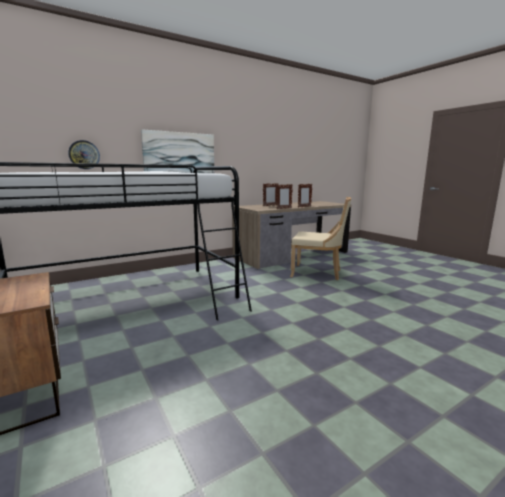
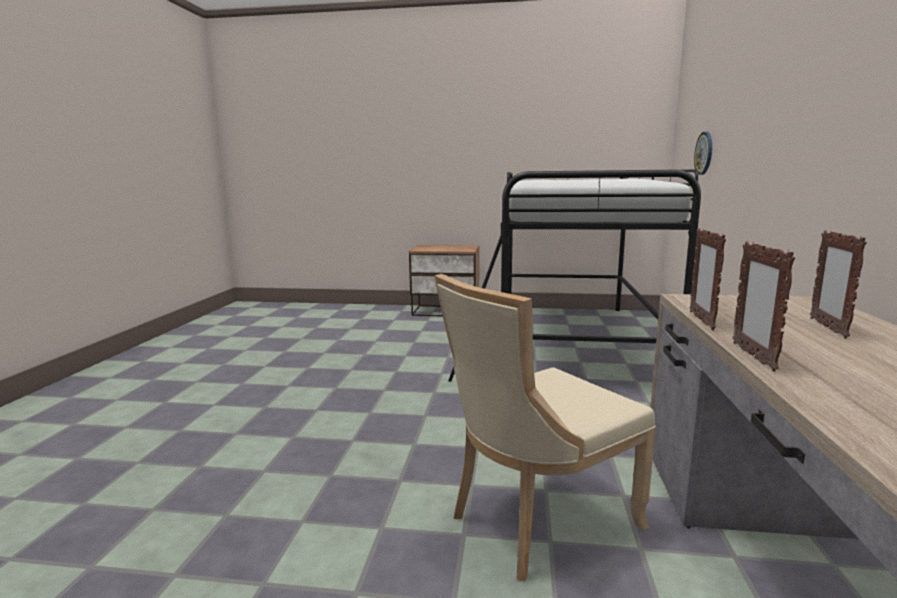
camera: 130 degrees right, 0 degrees up
picture [141,129,214,173] -> none

